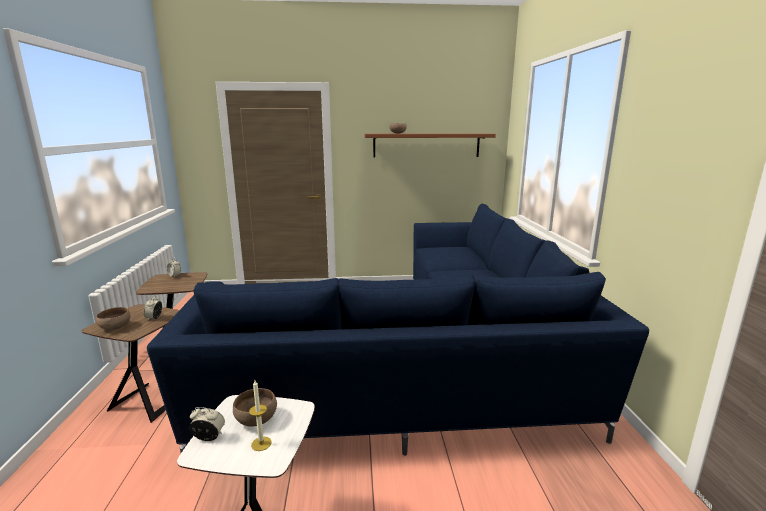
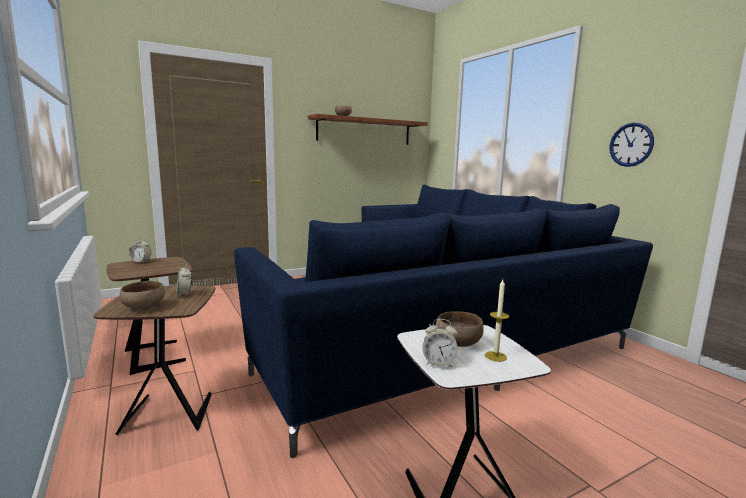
camera: 25 degrees left, 5 degrees down
alarm clock [189,407,225,441] -> alarm clock turned 150 degrees counterclockwise [422,319,458,367]
none -> wall clock [610,123,654,167]

